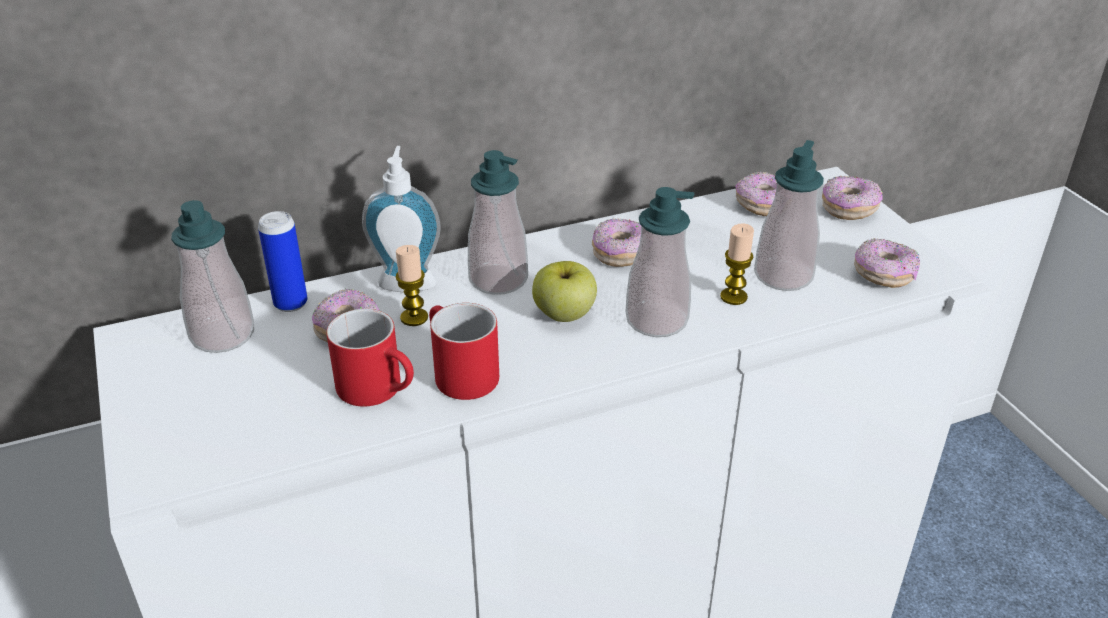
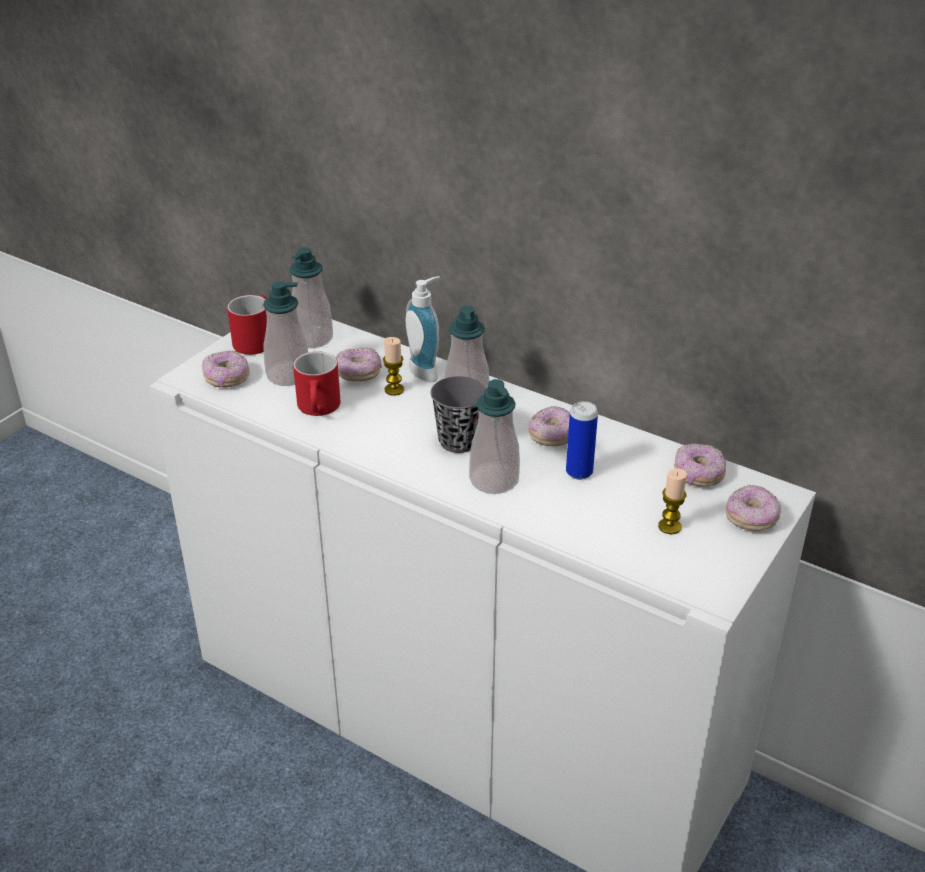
camera: 55 degrees right, 0 degrees up
can [258,211,308,312] -> can moved to [566,401,598,480]
red mug [429,303,499,400] -> red mug moved to [227,295,267,355]
apple [532,261,597,322] -> grey cup [431,376,486,453]
candle [720,223,754,305] -> candle moved to [658,468,687,534]
soap dispenser [754,140,824,291] -> soap dispenser moved to [263,281,308,386]
donut [854,238,920,288] -> donut moved to [202,350,250,388]

